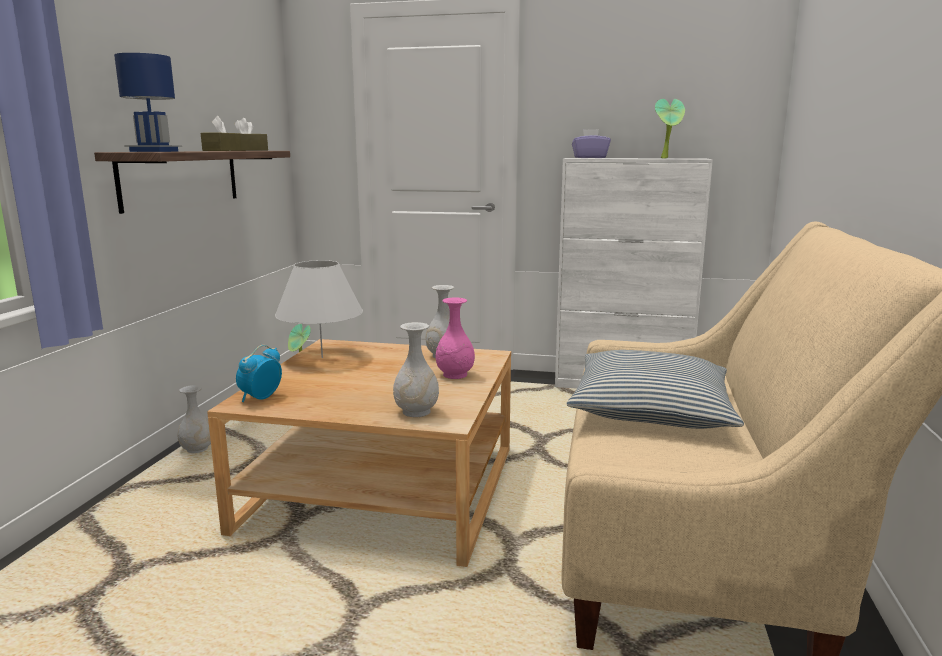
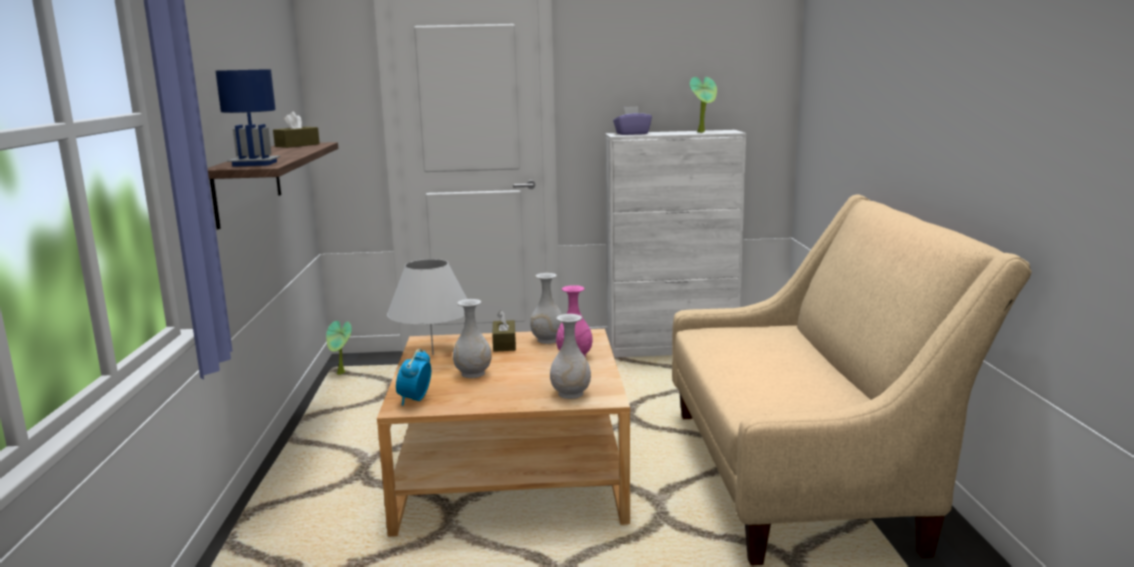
camera: 15 degrees left, 0 degrees up
white vase [178,385,211,453] -> white vase moved to [453,299,492,378]
brown tissue box [201,116,242,151] -> brown tissue box moved to [492,310,516,352]
pillow [567,350,744,429] -> none

